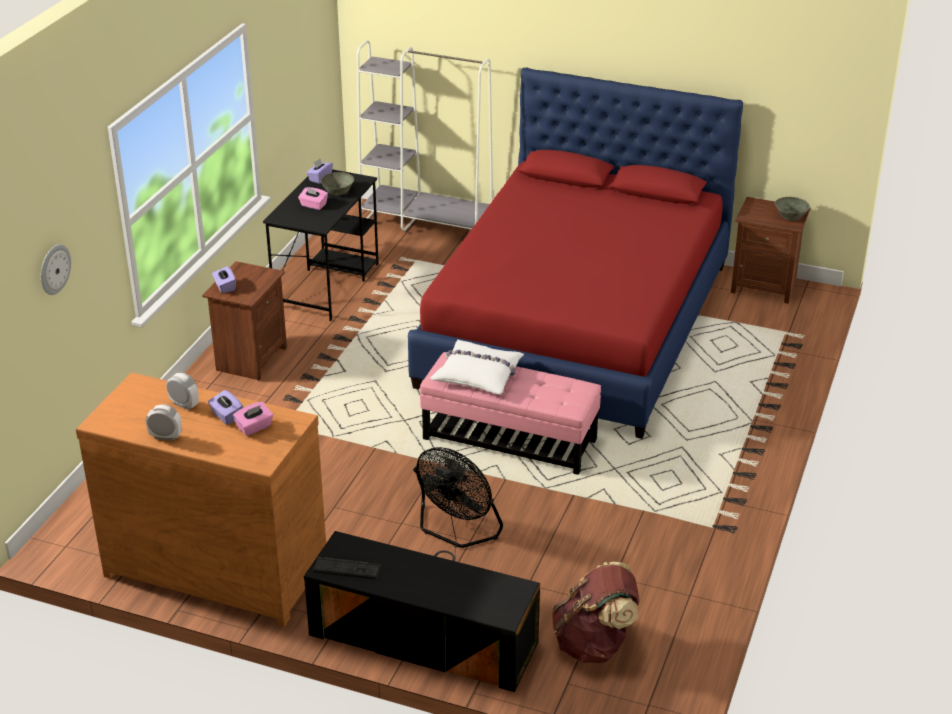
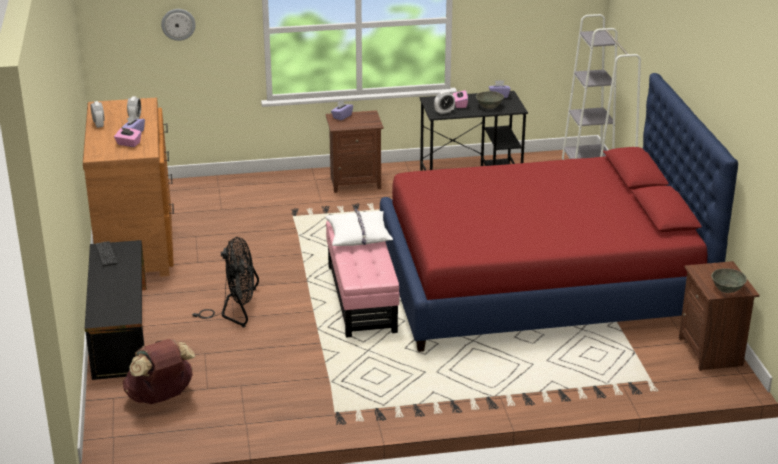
camera: 60 degrees right, 5 degrees down
none -> alarm clock [434,91,455,114]

